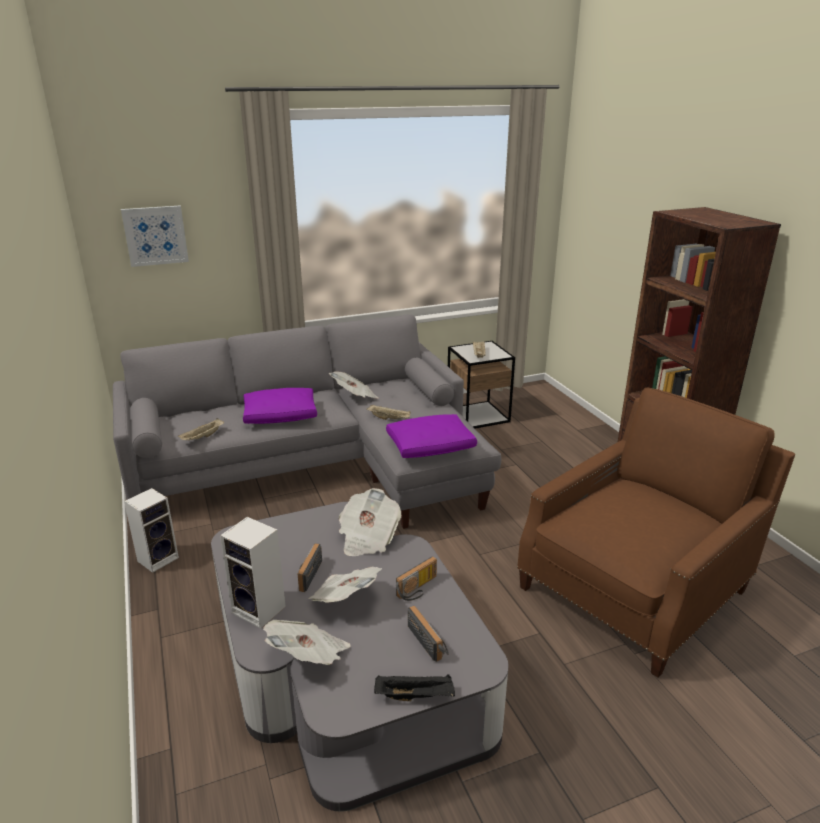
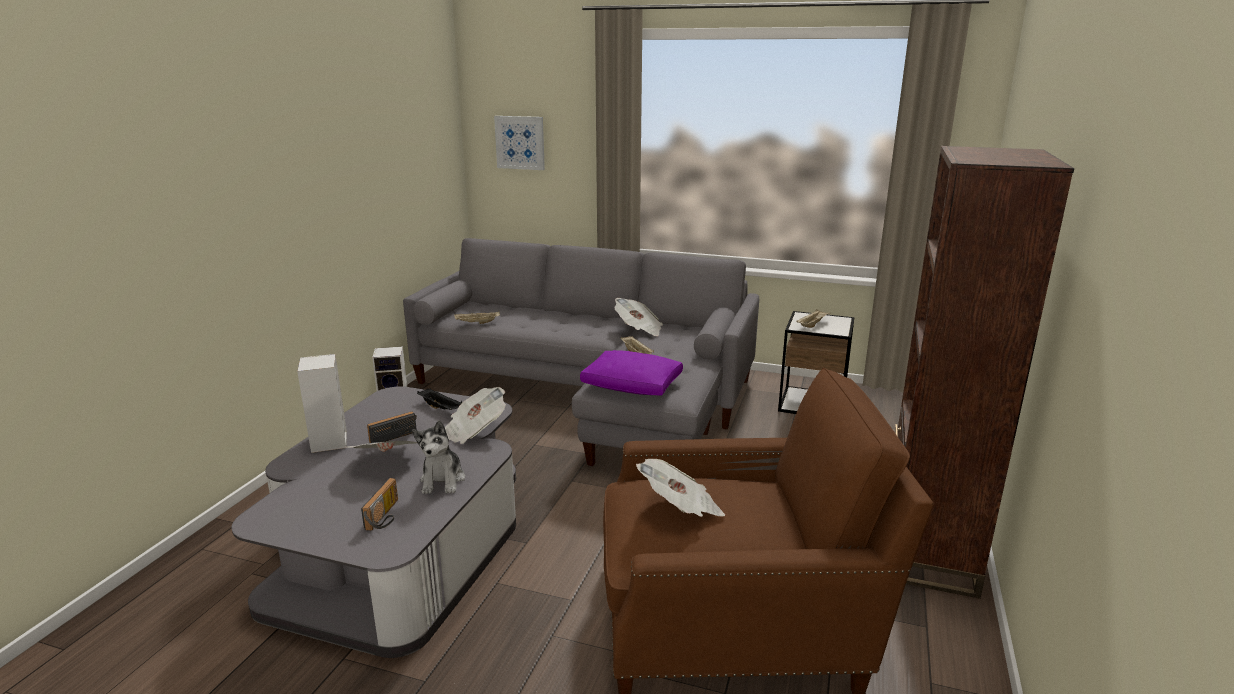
camera: 40 degrees right, 5 degrees down
purple pillow [243,388,317,424] -> none
newspaper [263,620,351,665] -> newspaper moved to [636,459,725,517]
black tray [374,674,455,701] -> black tray moved to [417,388,462,410]
radio [396,556,437,601] -> plush toy [412,420,465,494]

